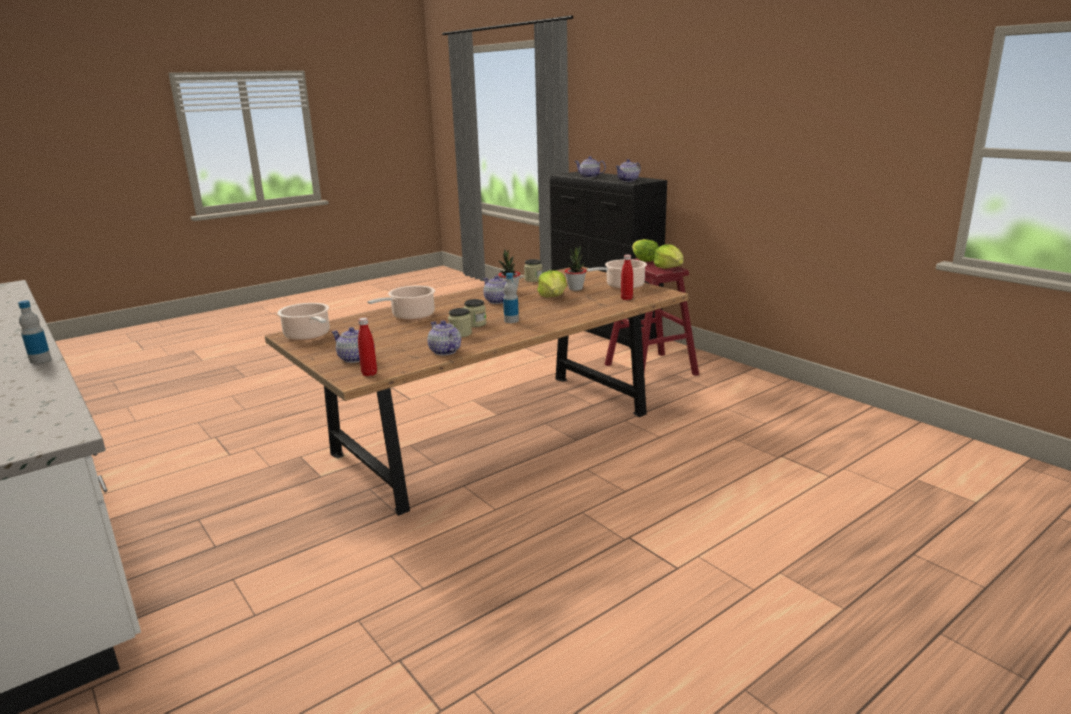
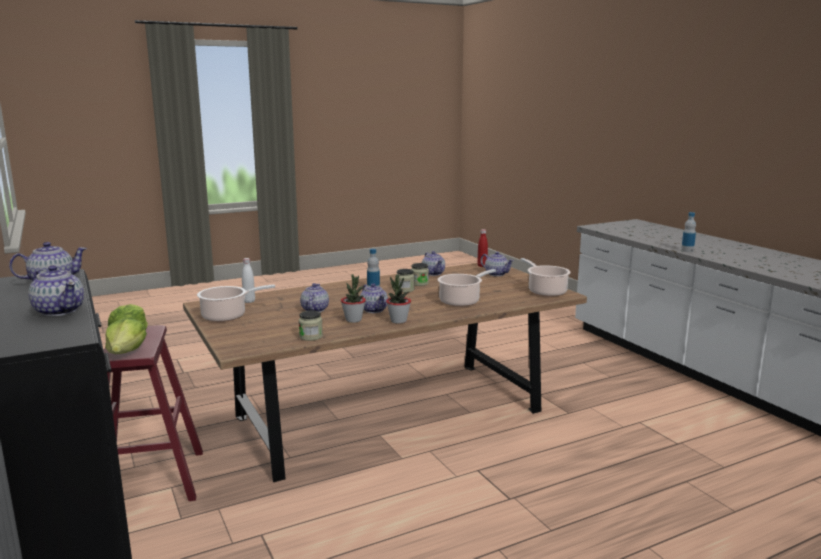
camera: 170 degrees left, 5 degrees down
lettuce [537,270,567,297] -> teapot [300,283,329,312]
potted plant [565,245,586,291] -> potted plant moved to [386,275,411,324]
red bottle [621,255,633,300] -> white bottle [242,258,255,303]

